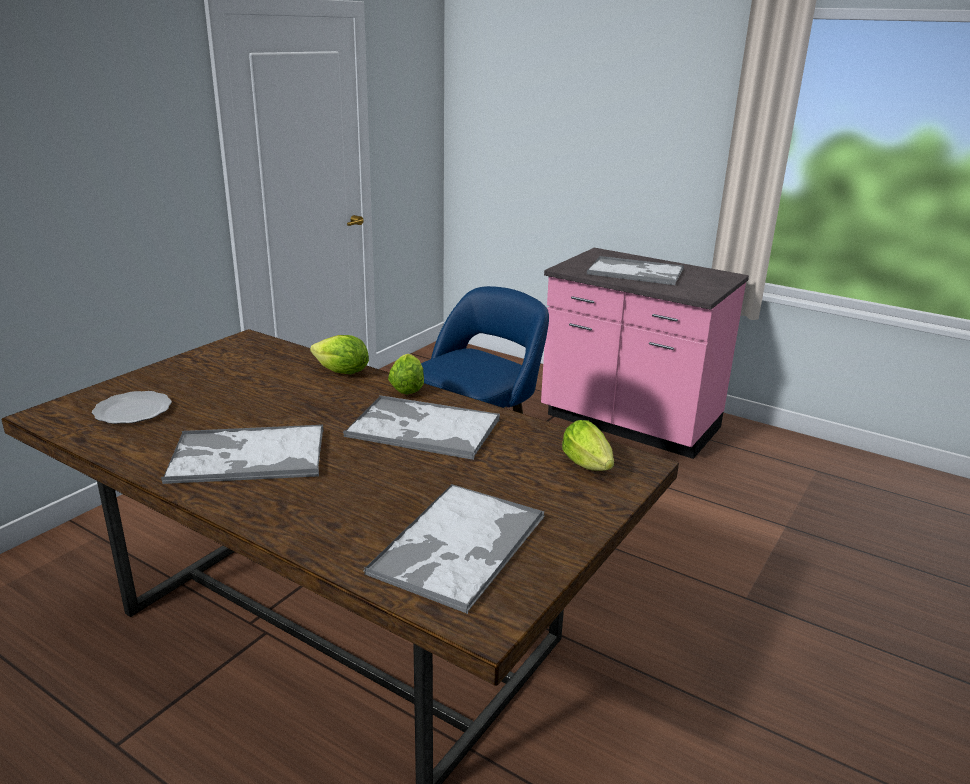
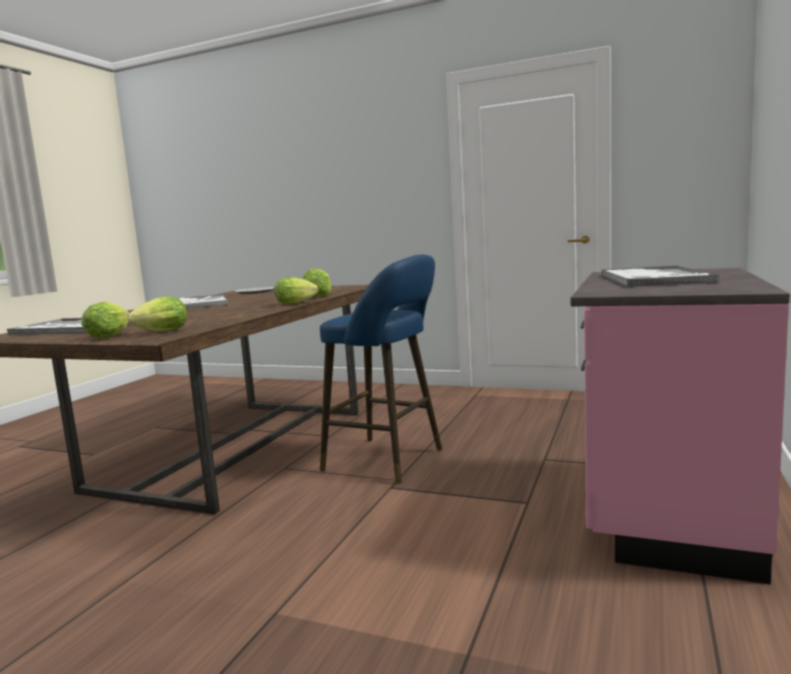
camera: 80 degrees right, 15 degrees down
tray [343,395,500,460] -> none
none -> lettuce [81,302,129,339]

